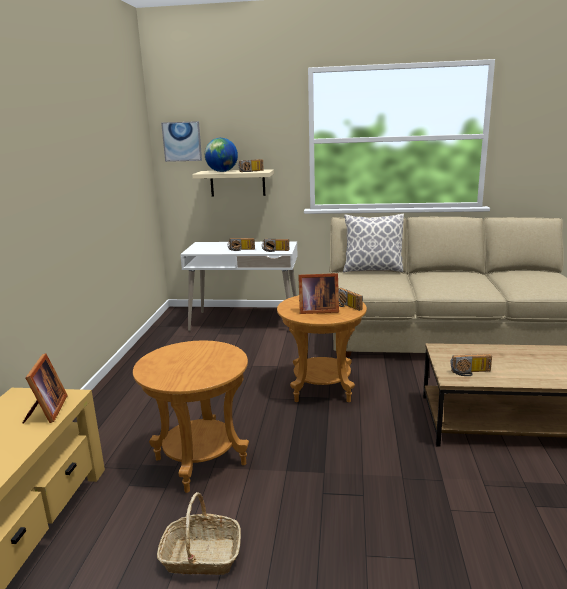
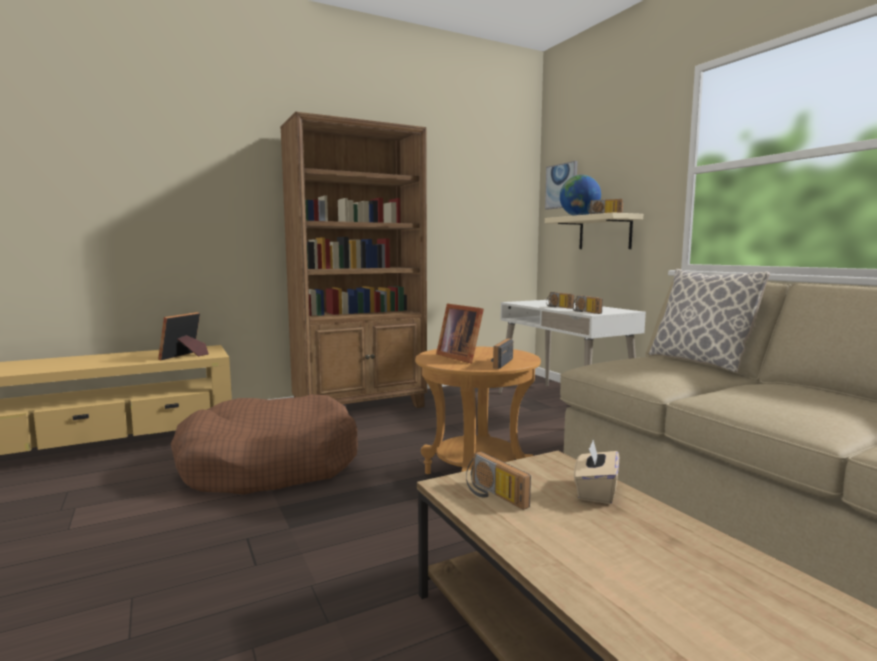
camera: 55 degrees right, 10 degrees down
picture frame [23,353,68,424] -> picture frame turned 150 degrees clockwise [158,312,209,360]
brown side table [133,341,249,493] -> brown dog bed [171,394,358,495]
basket [157,492,241,575] -> none
none -> brown bookcase [280,112,427,408]
none -> beige tissue box [574,440,619,504]

